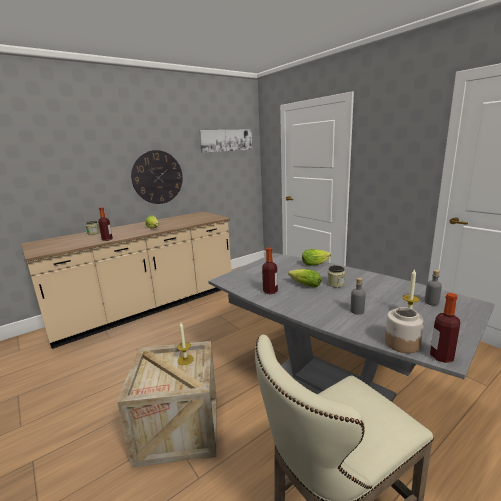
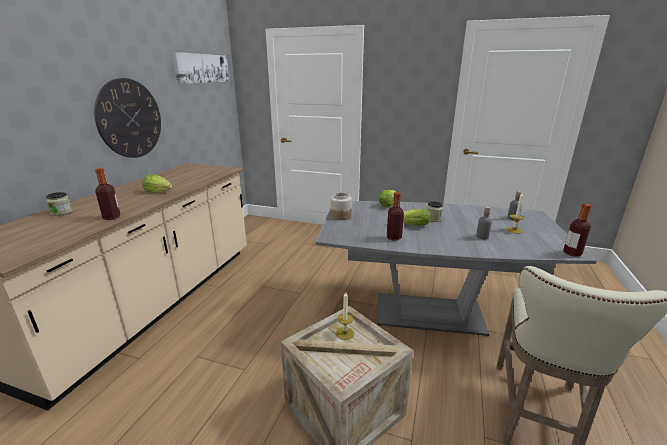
camera: 35 degrees left, 5 degrees up
jar [385,307,424,353] -> jar moved to [330,193,352,220]

